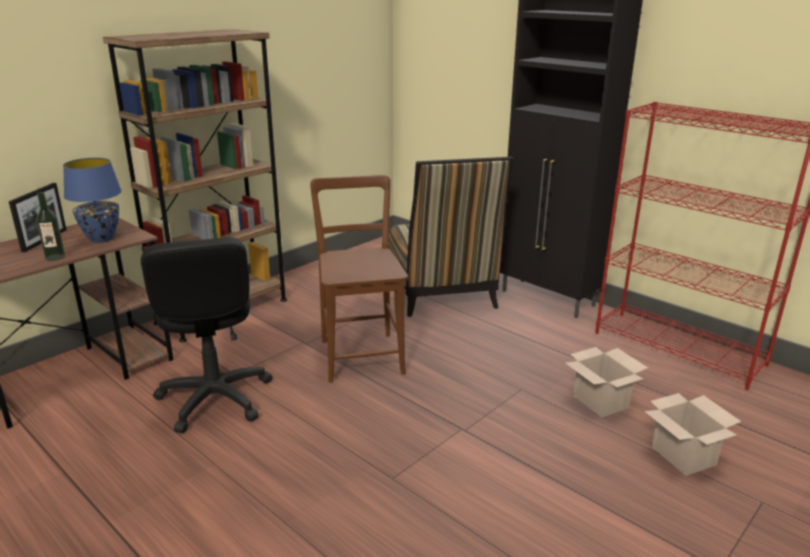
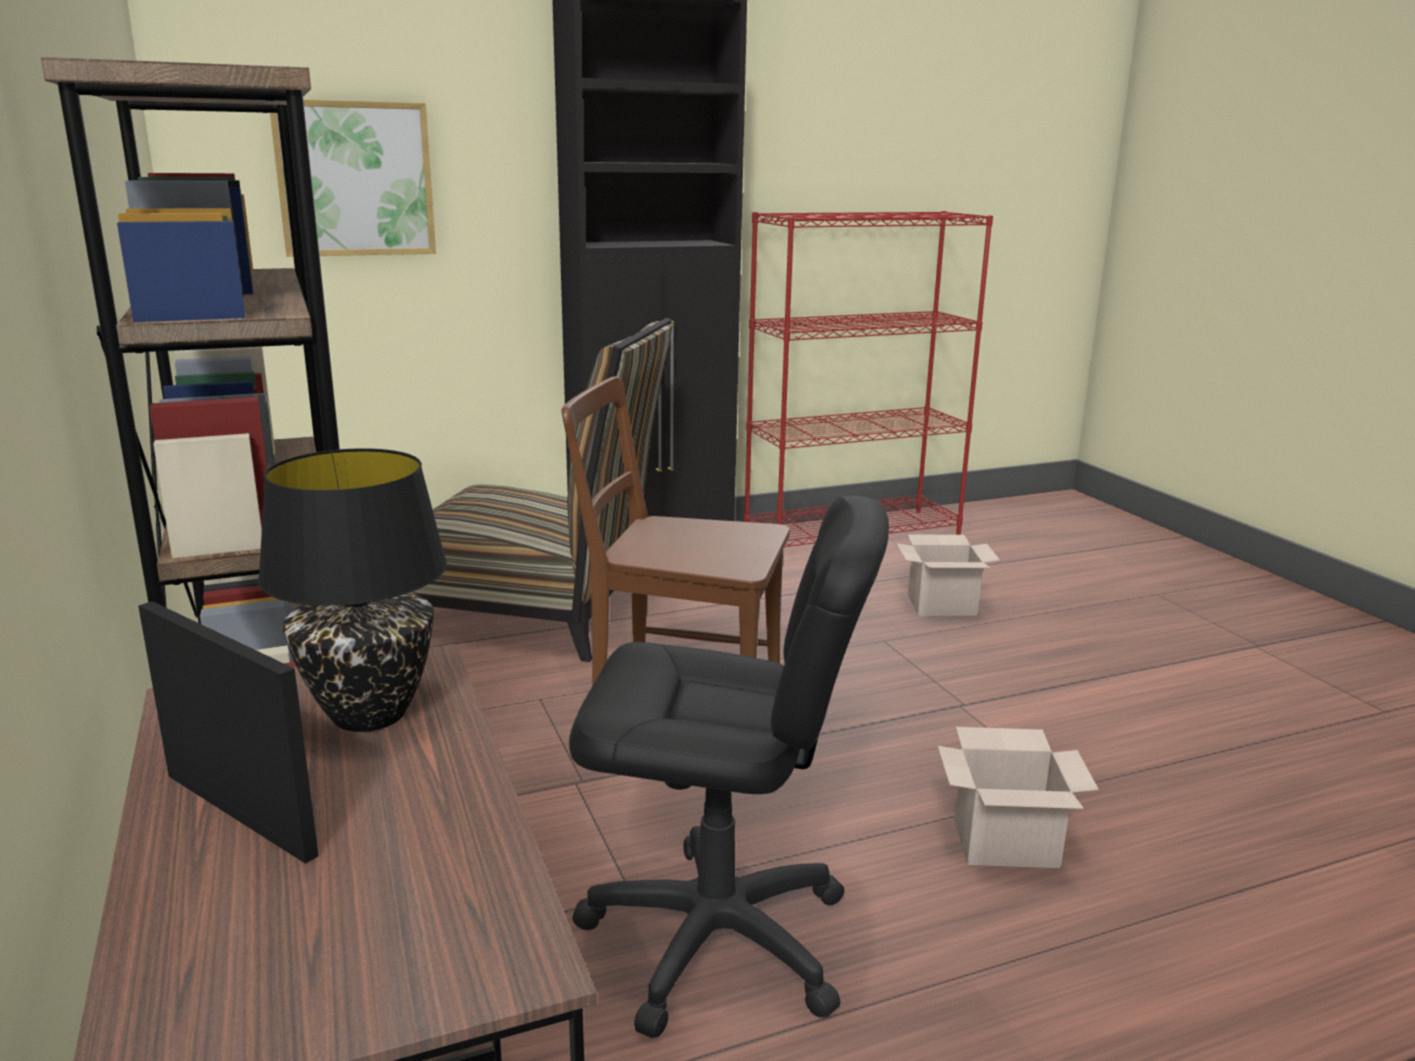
camera: 65 degrees left, 5 degrees down
bottle [36,192,65,261] -> none
blue table lamp [63,158,122,243] -> black table lamp [258,448,447,732]
cardboard box [644,393,741,476] -> cardboard box moved to [938,727,1099,868]
none -> picture [270,100,436,257]

